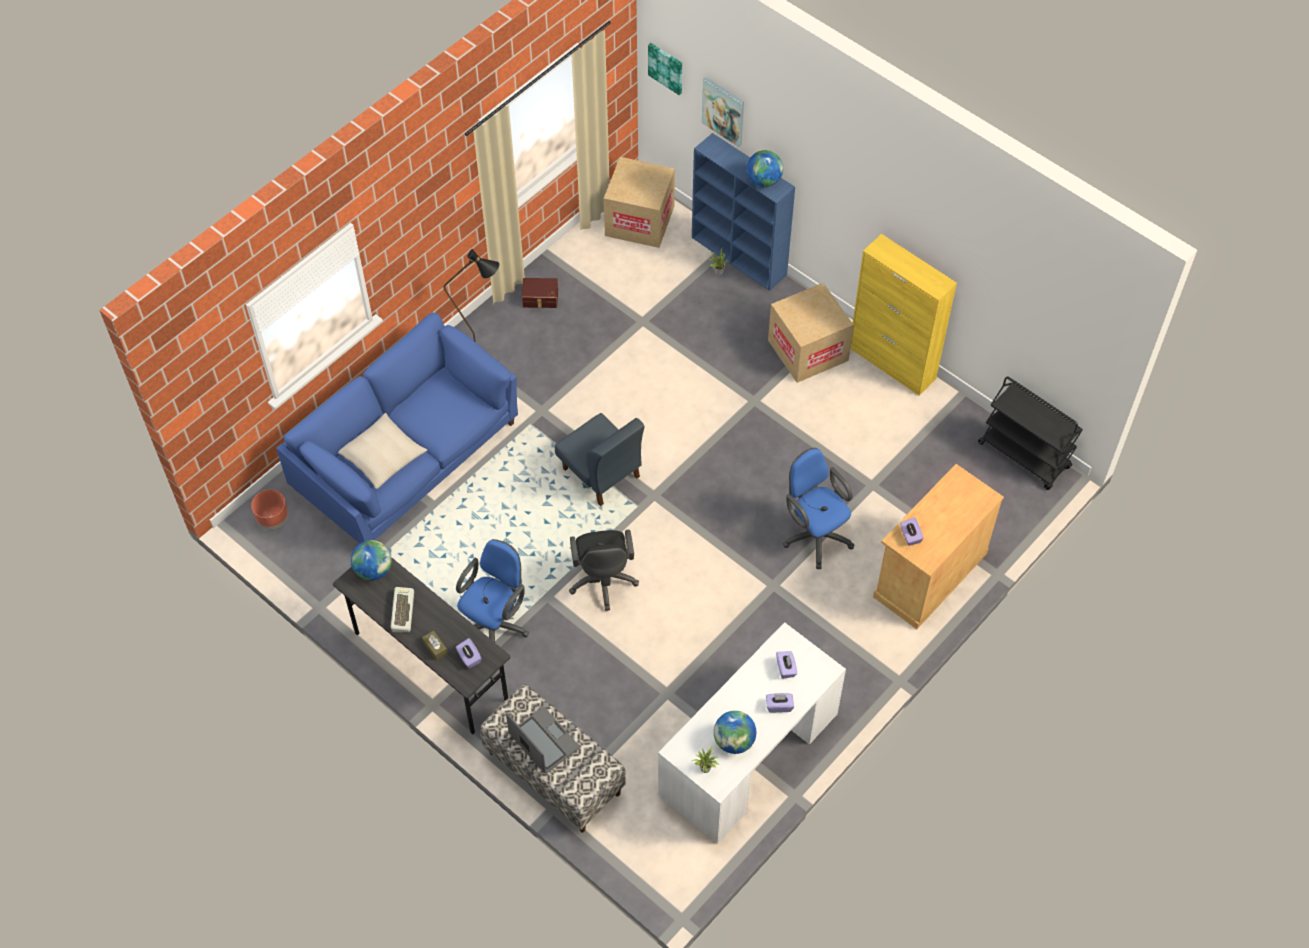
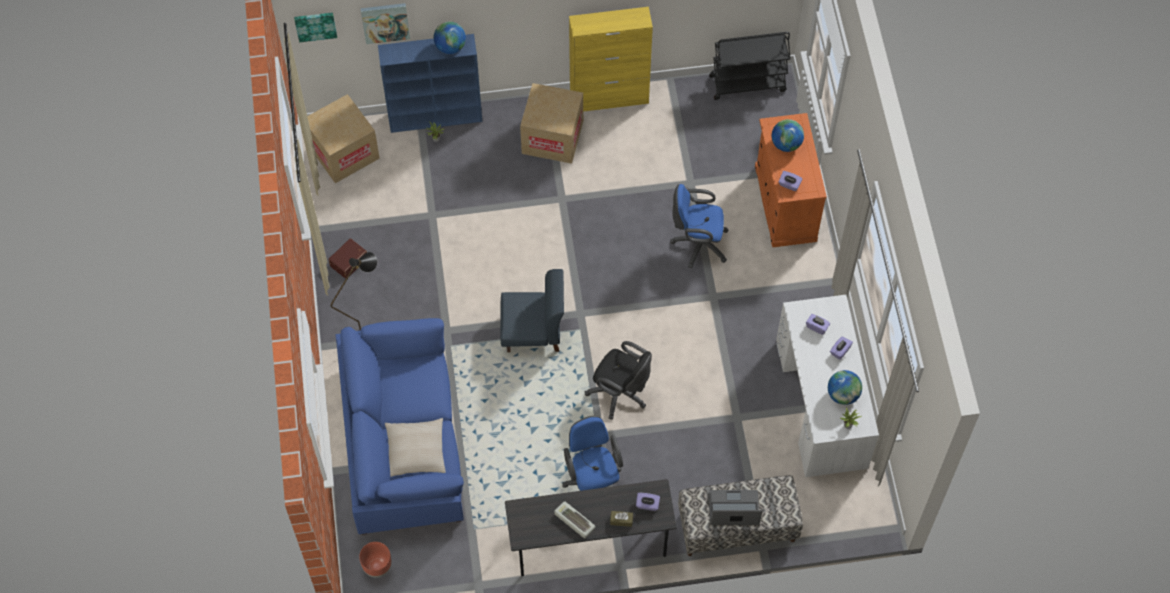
camera: 50 degrees left, 5 degrees up
globe [351,540,392,581] -> globe moved to [772,119,804,152]
beige cabinet [873,464,1004,629] -> orange cabinet [755,113,827,247]

